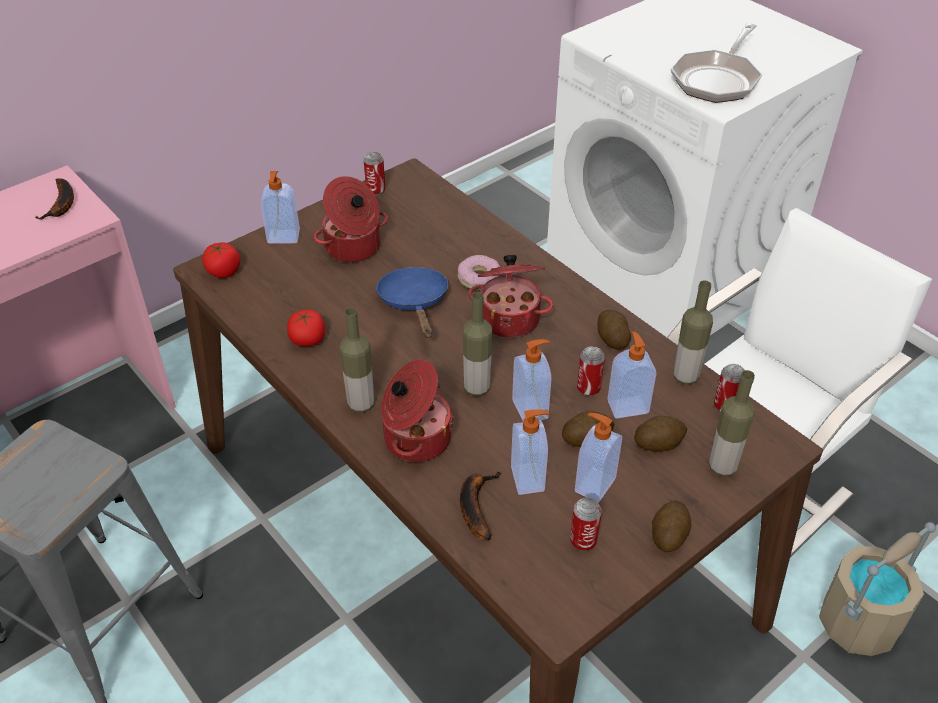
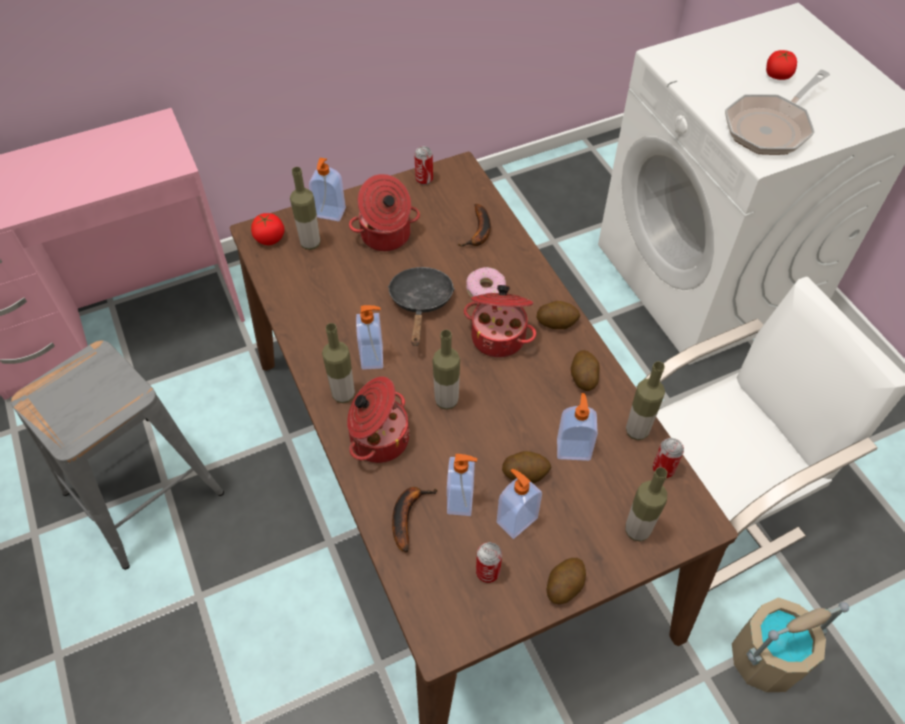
camera: 15 degrees right, 10 degrees up
banana [35,178,74,220] -> banana moved to [457,204,491,247]
tomato [287,309,325,346] -> tomato moved to [766,50,797,80]
blue frying pan [375,267,449,338] -> black frying pan [388,267,455,346]
soap dispenser [512,339,551,420] -> soap dispenser moved to [356,305,383,370]
can [577,346,605,396] -> none
potato [634,416,687,452] -> potato moved to [536,301,580,329]
none -> bottle [290,167,320,250]

